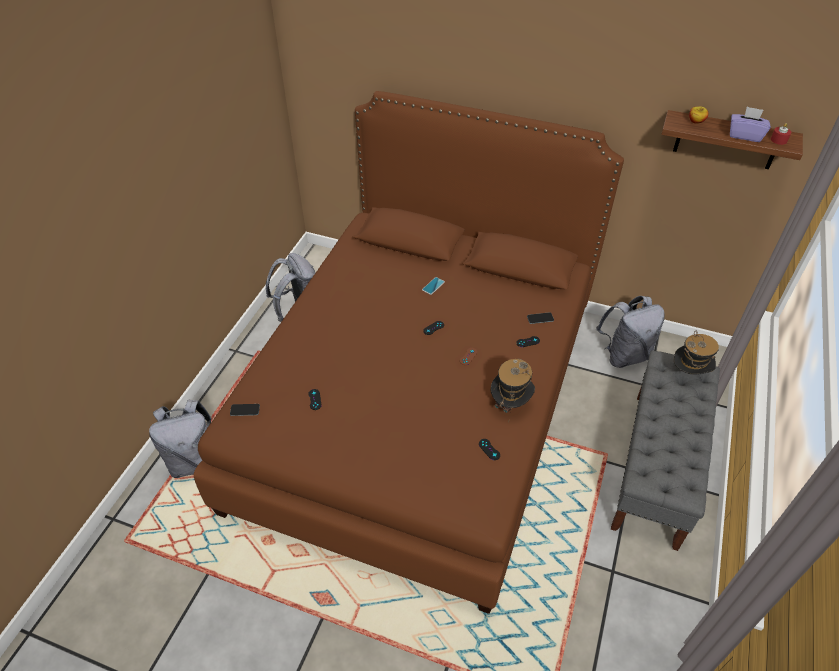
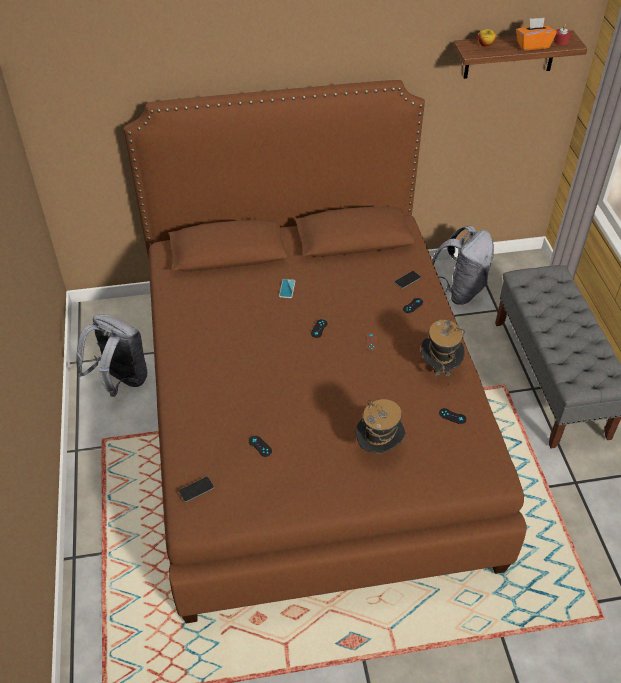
camera: 30 degrees left, 0 degrees up
grey backpack [149,400,212,478] -> none
hat [674,330,719,374] -> hat moved to [356,399,406,453]
purple tissue box [730,107,771,142] -> orange tissue box [516,18,557,50]

